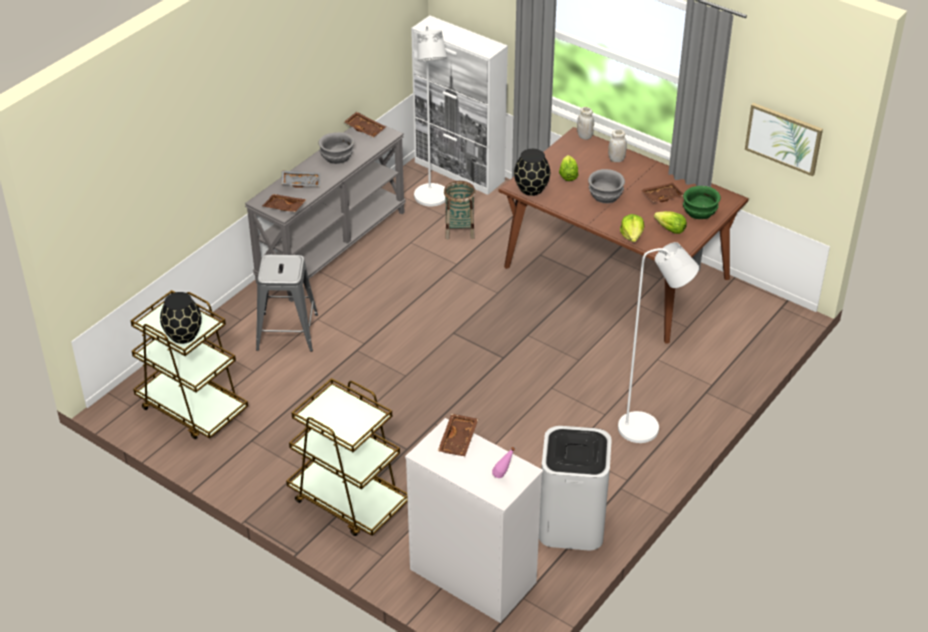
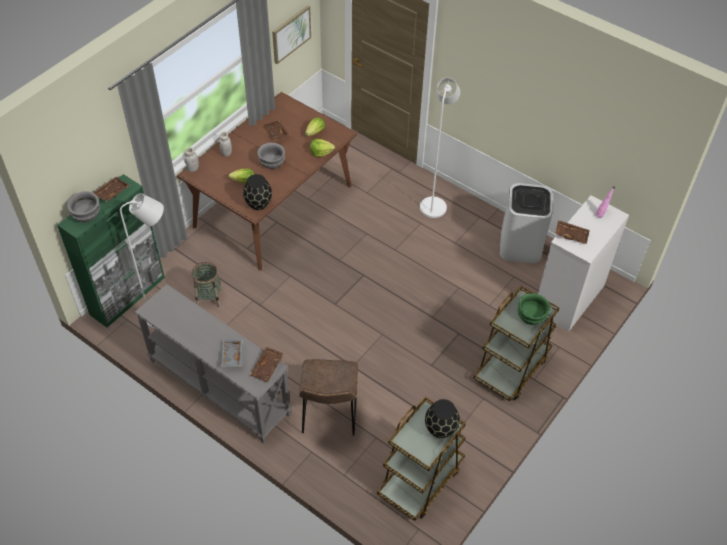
camera: 90 degrees left, 10 degrees up
grey stool [256,255,318,352] -> brown chair [299,359,358,436]
grey bowl [319,132,354,164] -> grey bowl moved to [67,191,100,222]
brown tray [344,112,386,138] -> brown tray moved to [93,177,130,202]
white cabinet [411,16,508,195] -> green cabinet [57,174,165,327]
green bowl [683,186,721,219] -> green bowl moved to [518,293,550,325]

